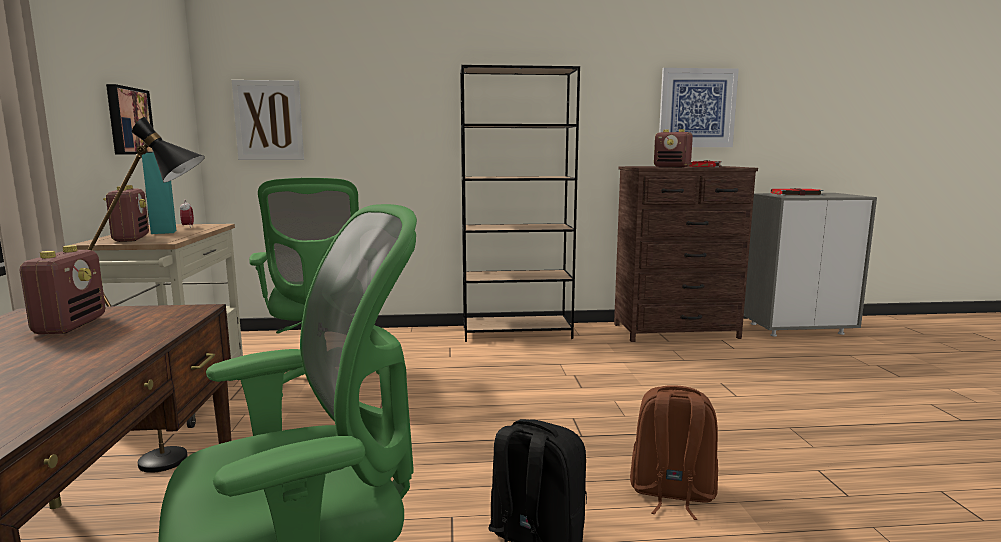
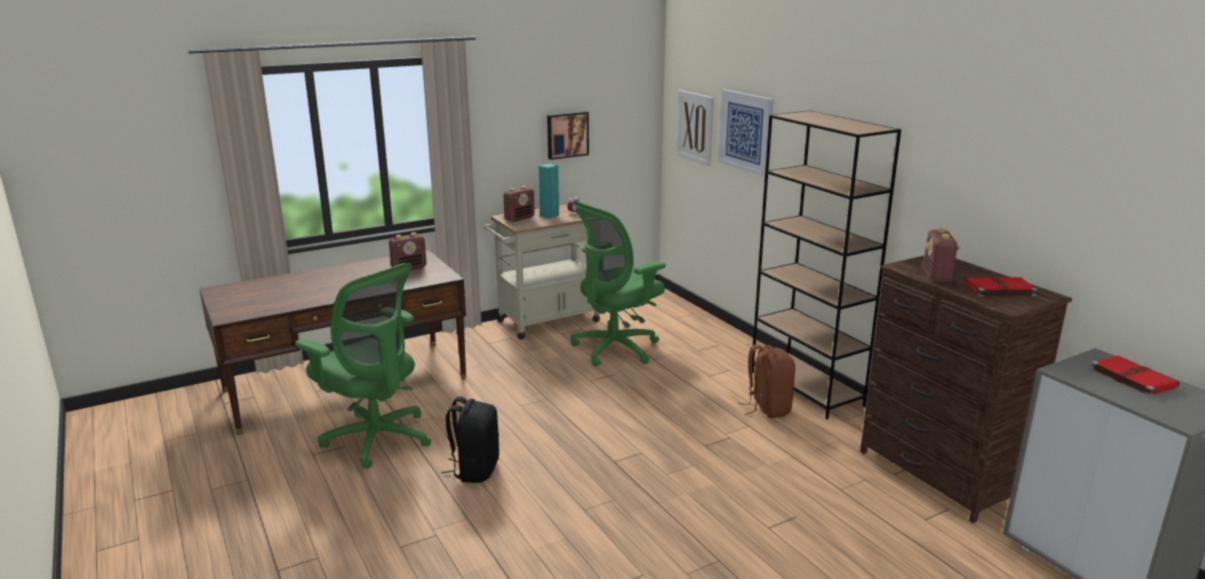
camera: 65 degrees right, 10 degrees up
black floor lamp [87,117,205,473] -> none
brown backpack [630,385,718,520] -> brown backpack moved to [738,345,795,418]
picture [659,68,739,147] -> picture moved to [718,89,774,177]

